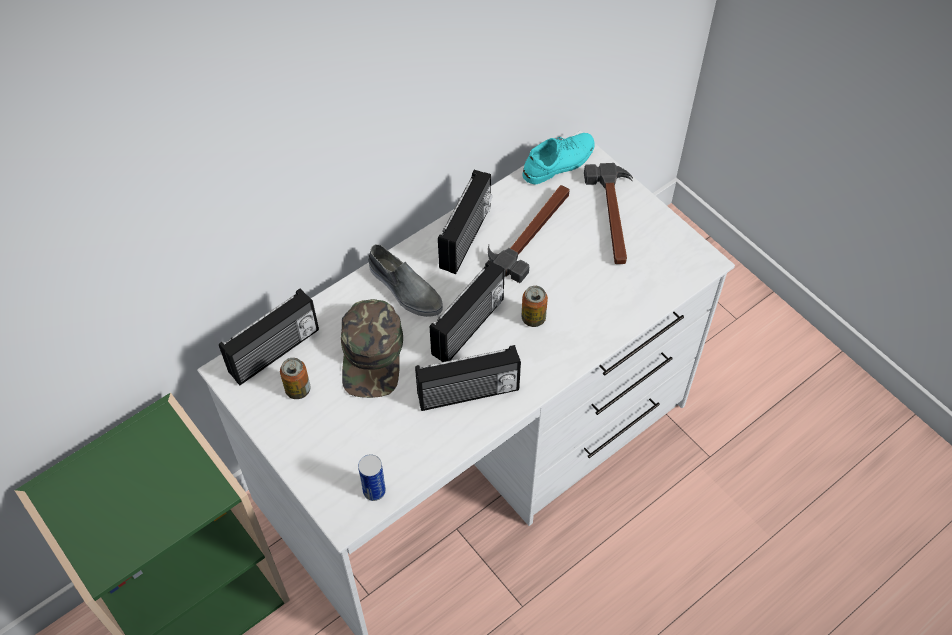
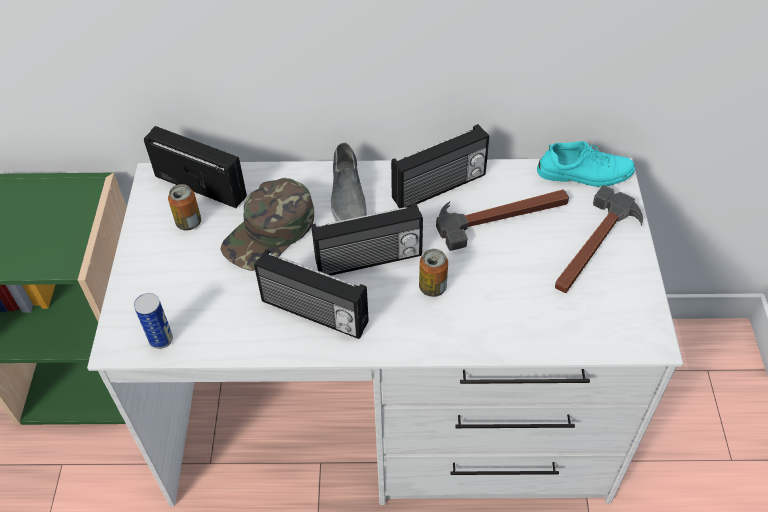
camera: 40 degrees right, 5 degrees down
radio [219,289,319,385] -> radio turned 150 degrees counterclockwise [144,126,247,208]

